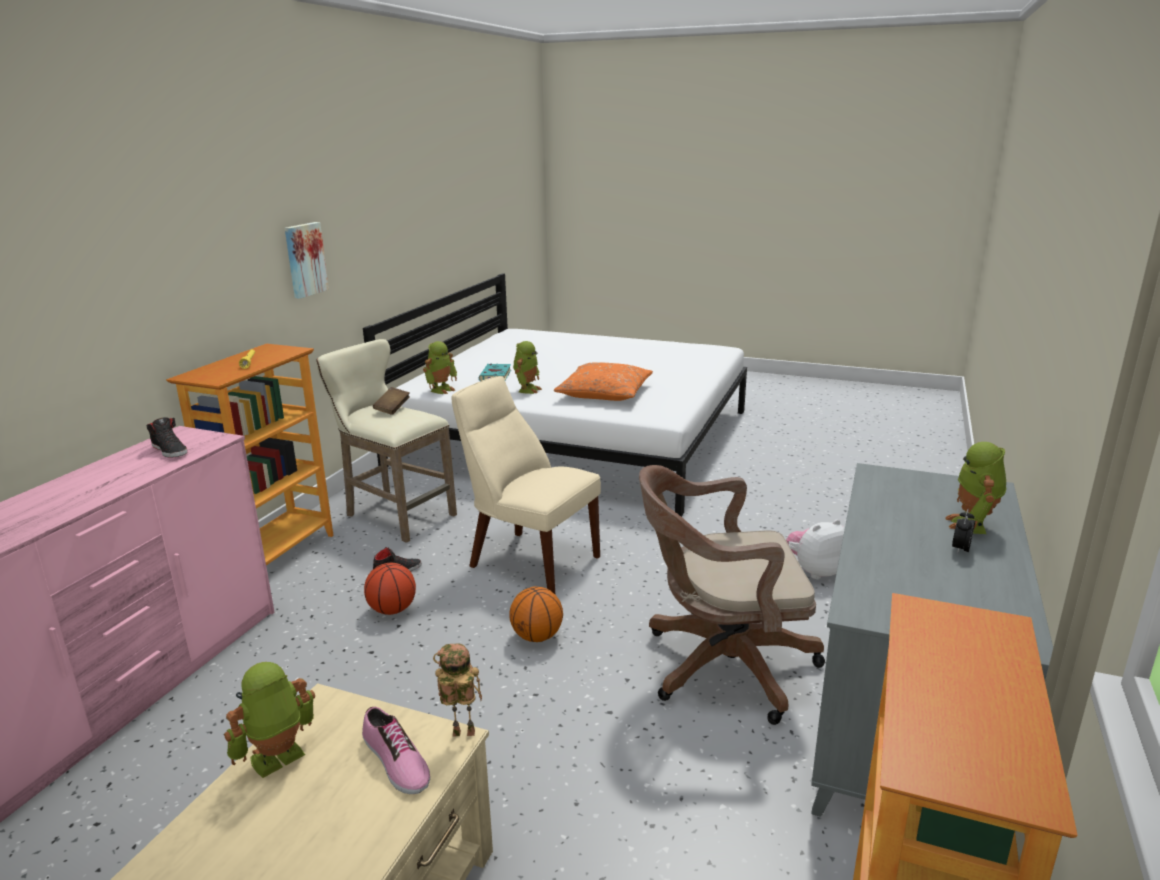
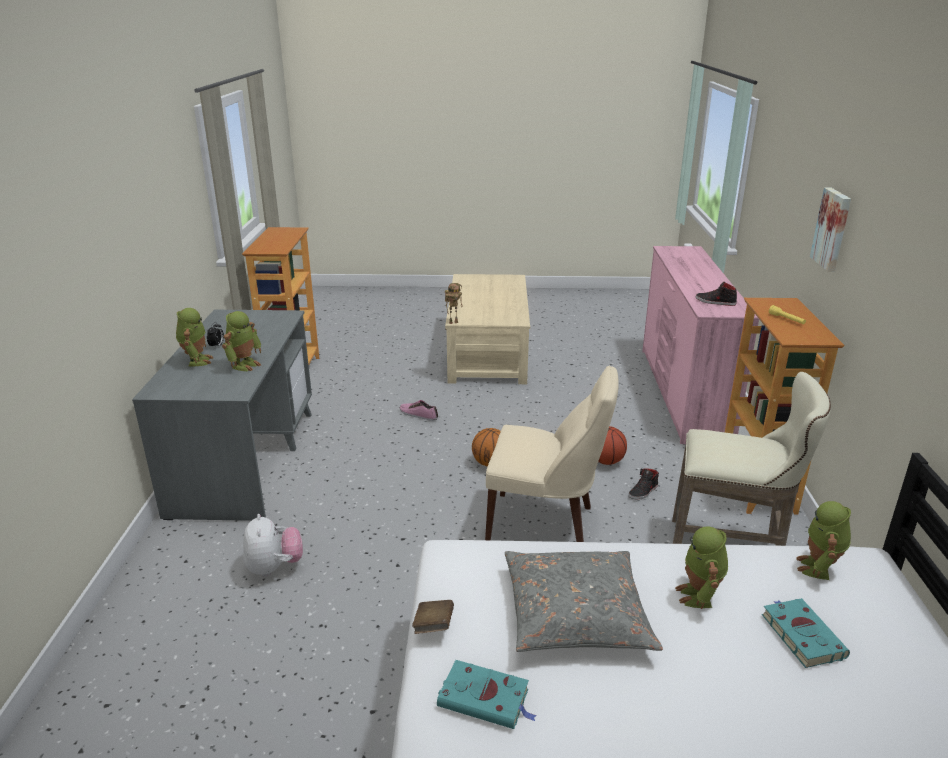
camera: 160 degrees right, 5 degrees up
toy robot [224,662,315,778] -> toy robot moved to [222,311,261,371]
picture [285,222,329,299] -> picture moved to [810,188,851,272]
shoe [362,707,430,794] -> shoe moved to [399,400,438,421]
brown book [373,387,410,415] -> brown book moved to [412,600,454,634]
orange pillow [554,362,653,401] -> grey pillow [505,551,663,652]
brown office chair [639,465,825,725] -> none
plush toy [786,519,845,579] -> plush toy turned 60 degrees counterclockwise [243,514,303,577]
none -> turquoise book [437,660,537,729]

